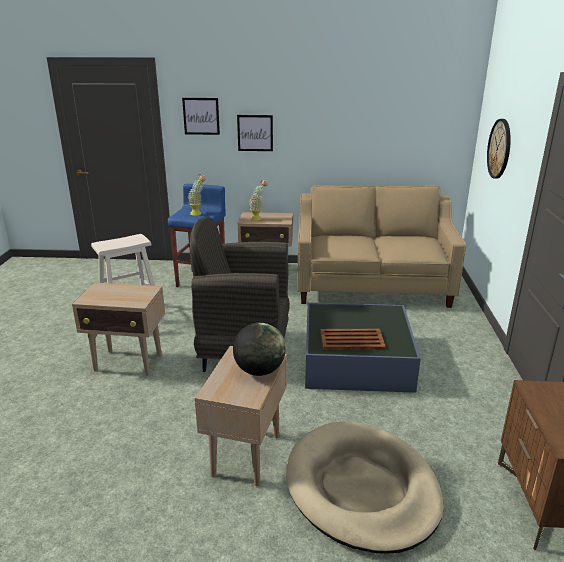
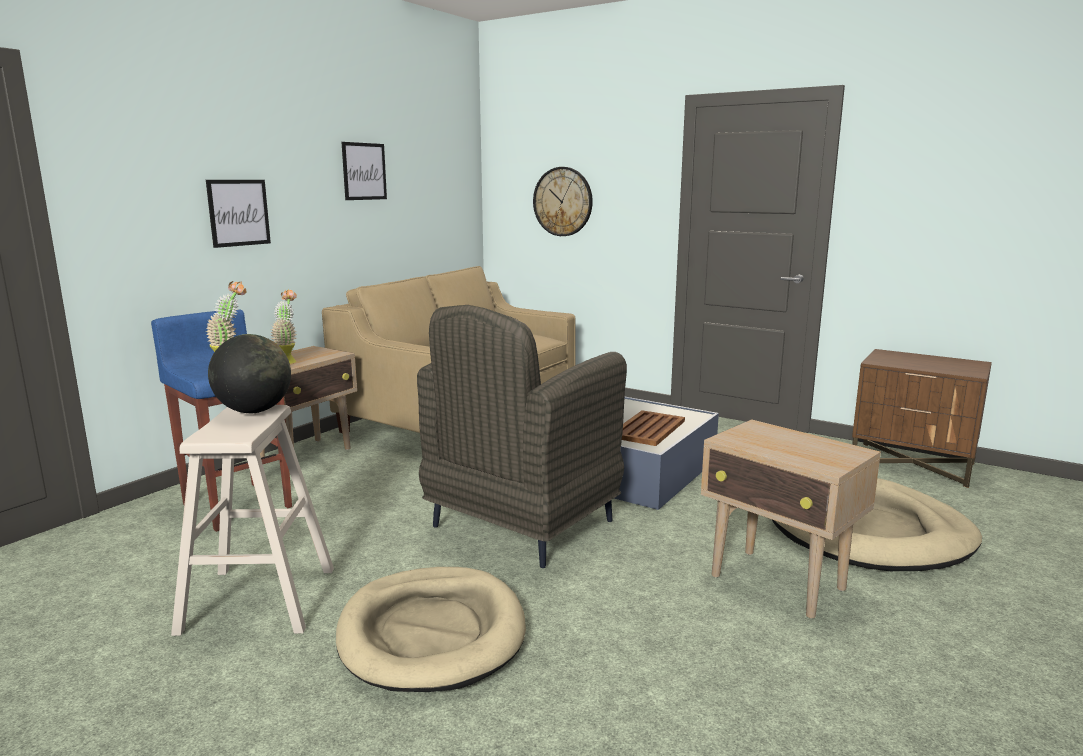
camera: 60 degrees left, 10 degrees down
beige side table [72,282,165,376] -> beige dog bed [336,567,526,692]
picture [182,98,220,135] -> picture moved to [341,142,387,200]
globe [233,322,286,376] -> globe moved to [208,334,291,413]

